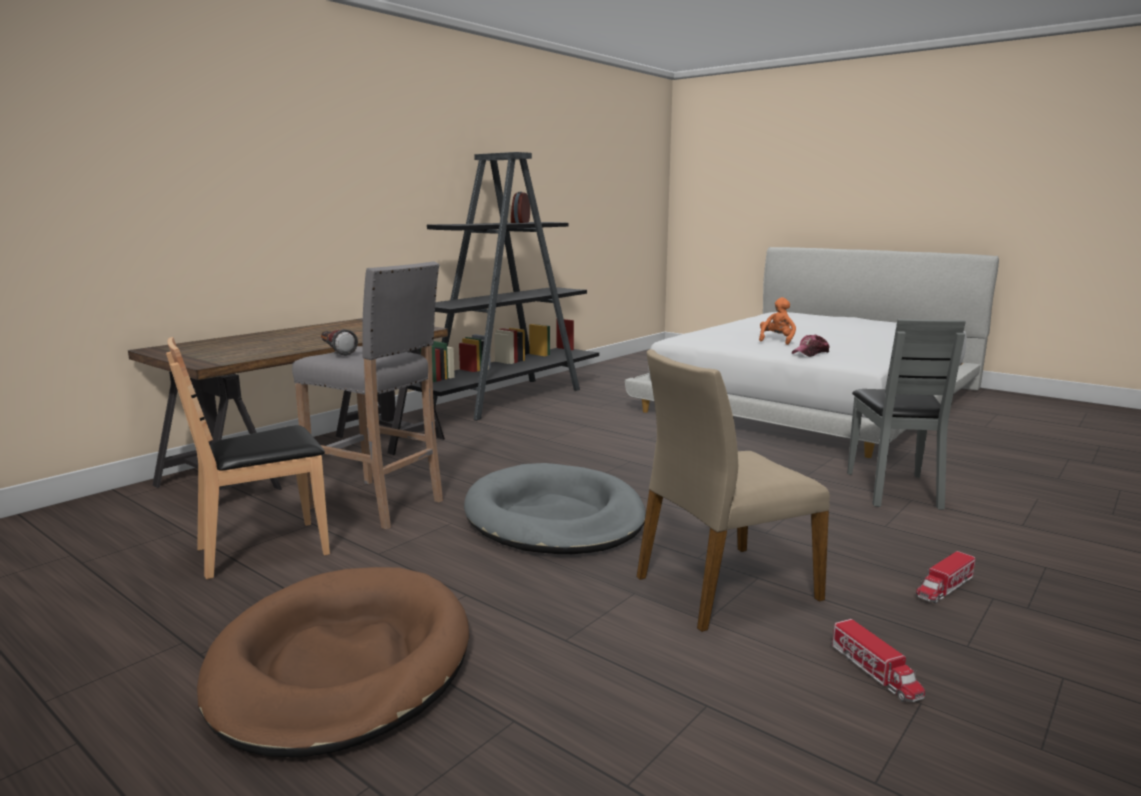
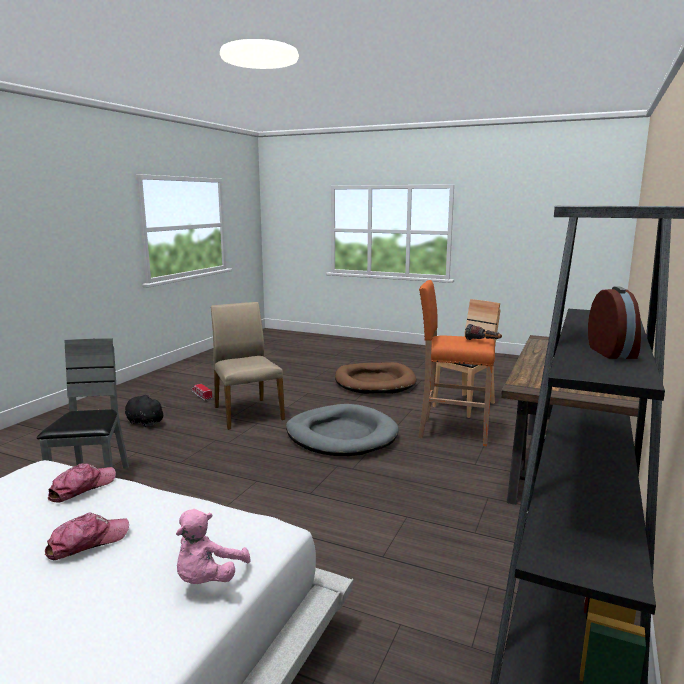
camera: 165 degrees right, 0 degrees up
grey stool [292,262,443,529] -> orange stool [418,280,495,446]
beige chair [637,349,830,632] -> beige chair turned 75 degrees counterclockwise [211,302,285,430]
orange plush toy [759,297,796,345] -> cap [45,513,129,560]
toy truck [916,551,975,604] -> black plush toy [125,395,165,427]
none -> pink plush toy [176,509,251,584]

